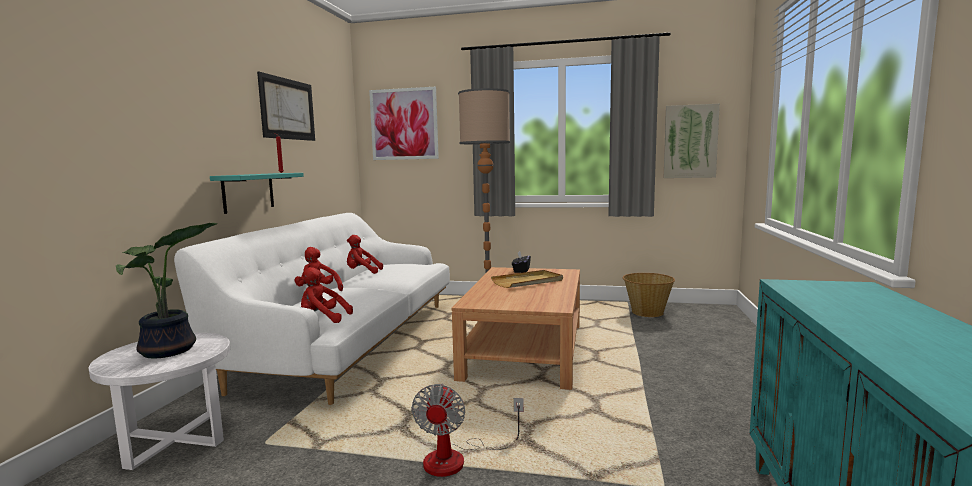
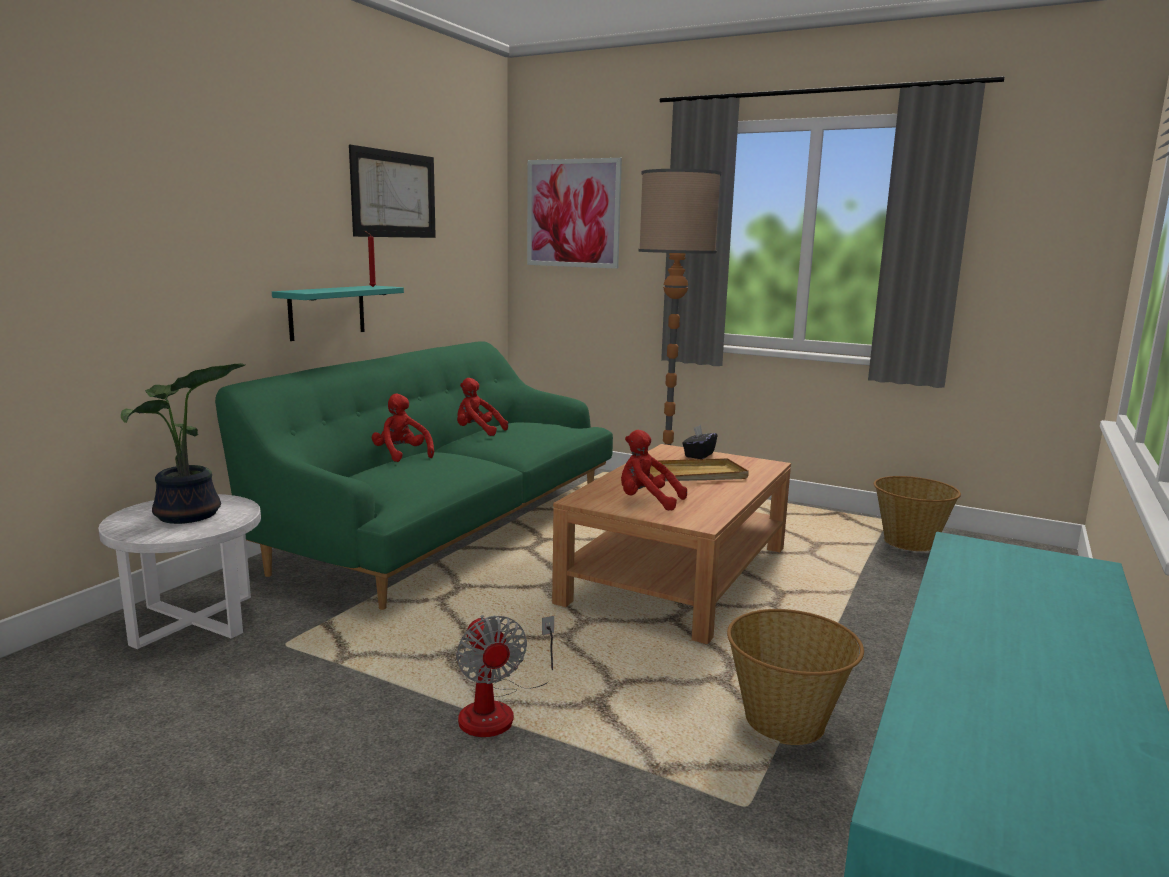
camera: 15 degrees right, 5 degrees up
white sofa [174,213,450,405] -> green sofa [215,341,613,610]
red plush toy [301,267,353,323] -> red plush toy moved to [621,430,687,510]
fan [411,383,524,477] -> fan turned 45 degrees counterclockwise [456,615,554,737]
picture [664,104,720,178] -> none
none -> basket [727,609,864,745]

